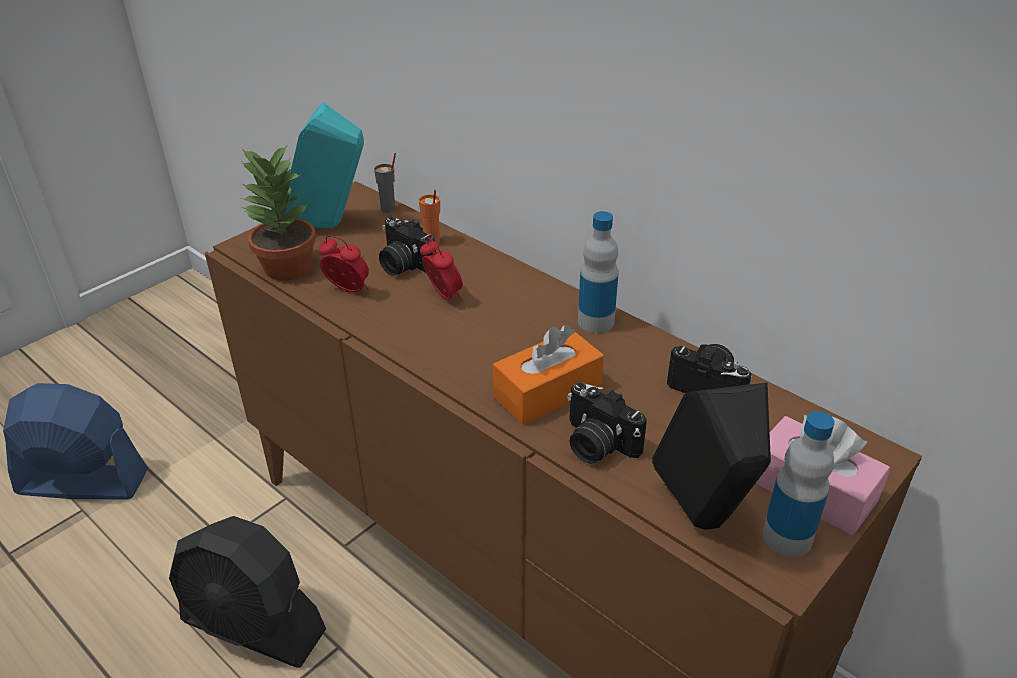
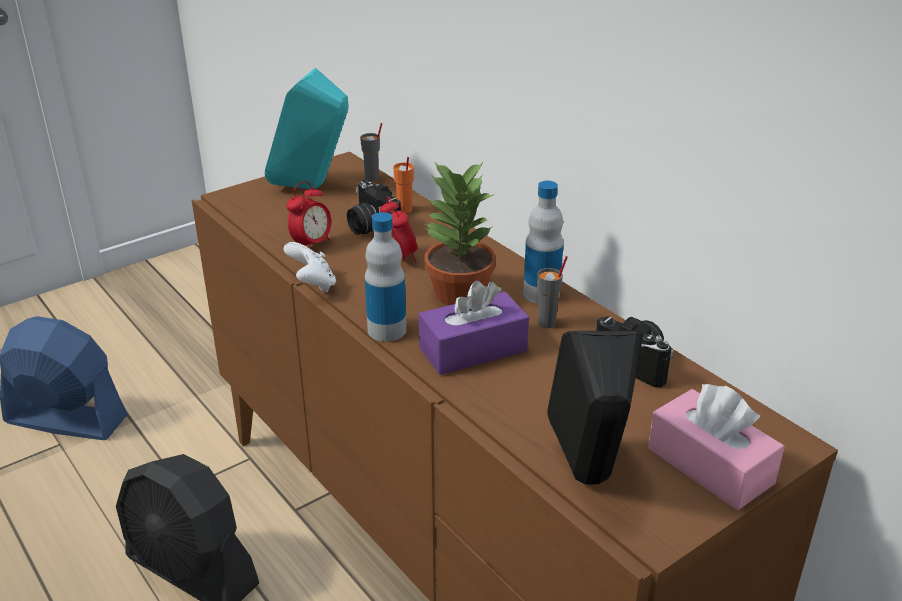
camera: 10 degrees right, 5 degrees down
potted plant [241,144,316,281] -> potted plant moved to [424,162,496,305]
alarm clock [318,236,369,294] -> alarm clock turned 90 degrees clockwise [286,181,331,248]
orange tissue box [493,325,604,425] -> purple tissue box [419,281,529,375]
camera [568,382,647,464] -> none
bottle [763,411,835,557] -> bottle moved to [365,212,406,342]
none -> white game controller [284,242,336,292]
none -> grey cup [537,256,568,328]

